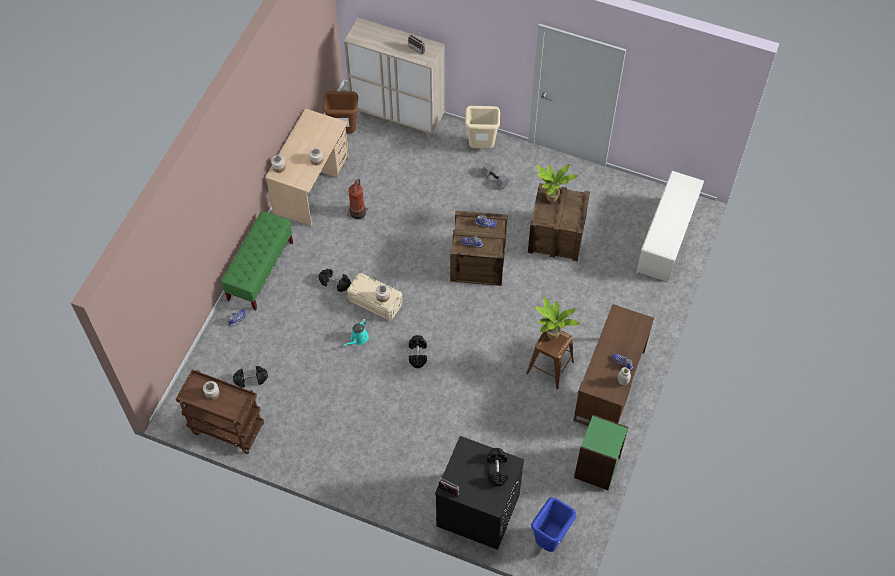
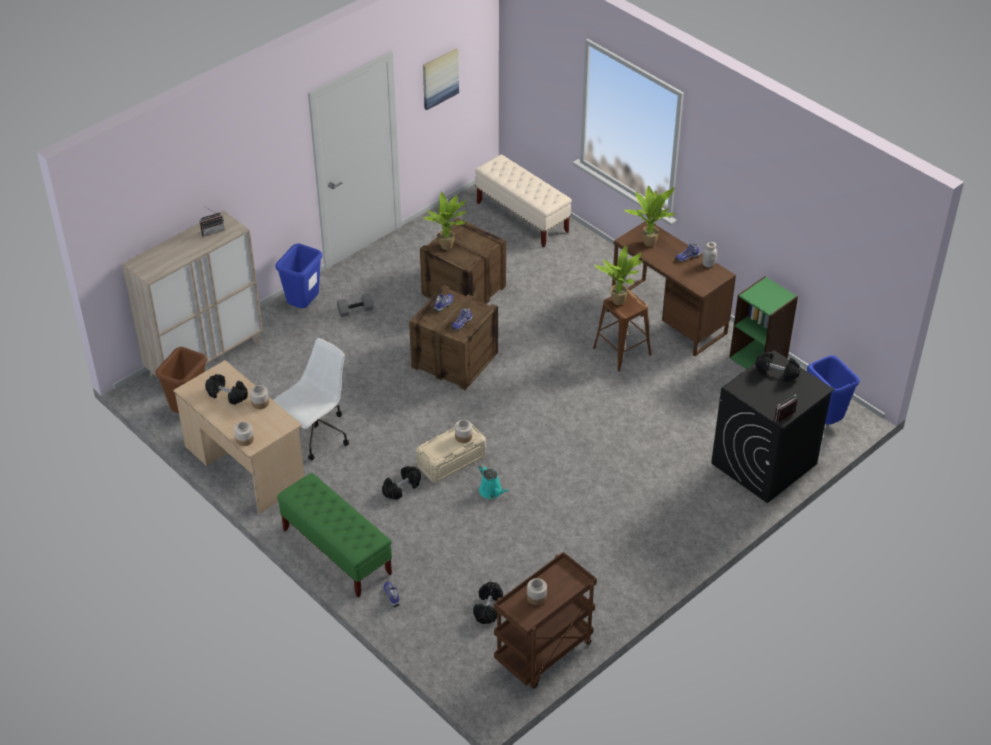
camera: 65 degrees left, 15 degrees down
fire extinguisher [348,179,368,220] -> white office chair [273,338,349,460]
black dumbbell [409,335,427,368] -> black dumbbell moved to [205,374,248,405]
beige trash can [465,106,500,149] -> blue trash can [275,244,323,308]
white shoe rack [636,171,704,282] -> beige bench [475,155,572,247]
none -> picture [423,49,459,110]
none -> potted plant [625,186,676,247]

